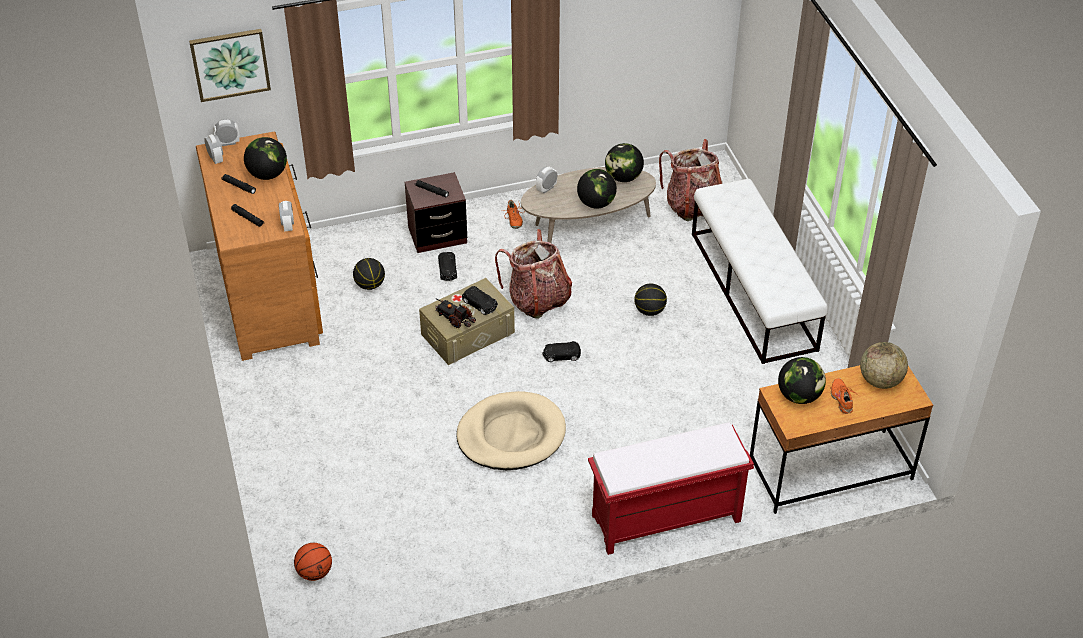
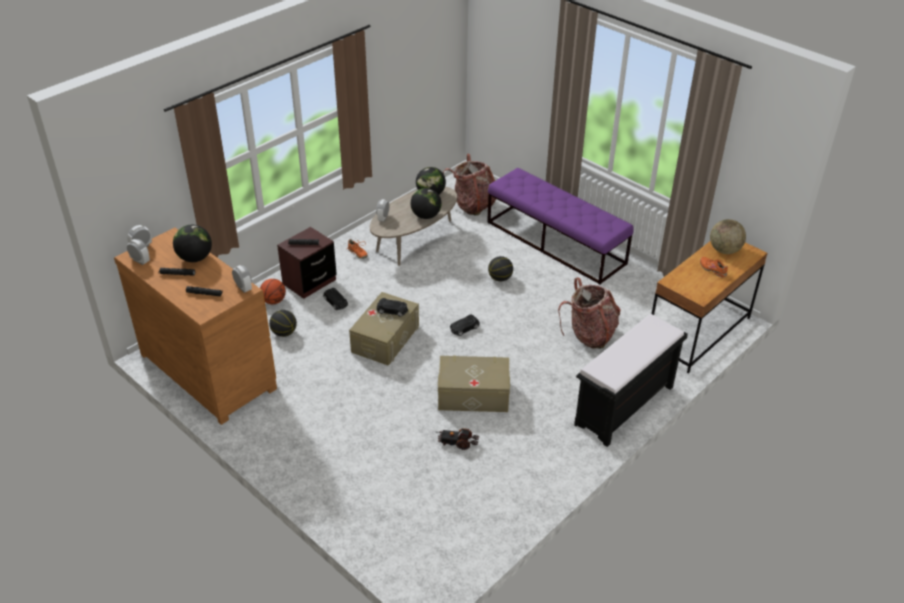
camera: 30 degrees left, 5 degrees down
picture [189,29,271,102] -> none
basketball [294,543,332,581] -> basketball moved to [260,279,286,304]
toy truck [435,298,476,328] -> toy truck moved to [437,428,479,450]
beige dog bed [456,391,566,470] -> beige storage box [438,356,510,412]
backpack [495,229,572,319] -> backpack moved to [558,277,621,349]
red bench [588,422,754,555] -> black bench [574,314,688,447]
white bench [692,179,828,364] -> purple bench [487,168,634,285]
globe [778,357,826,404] -> none

